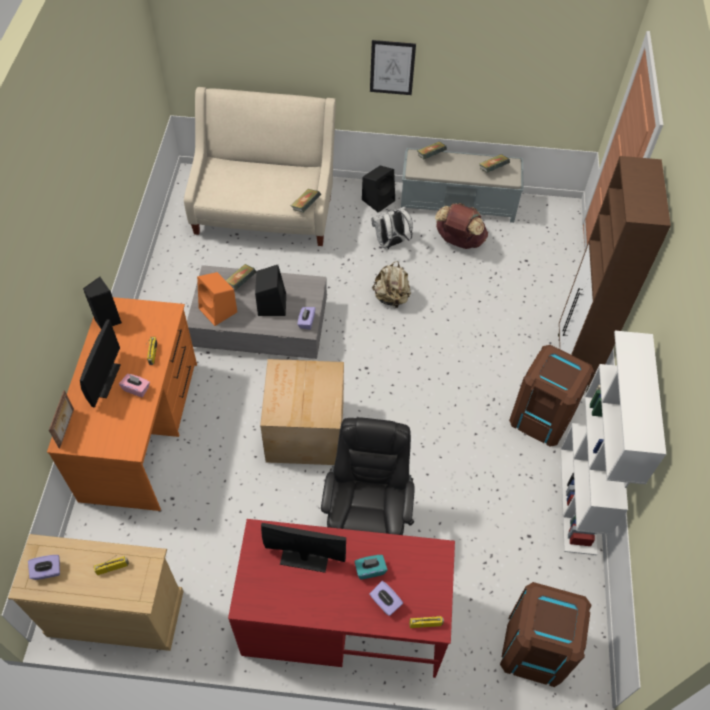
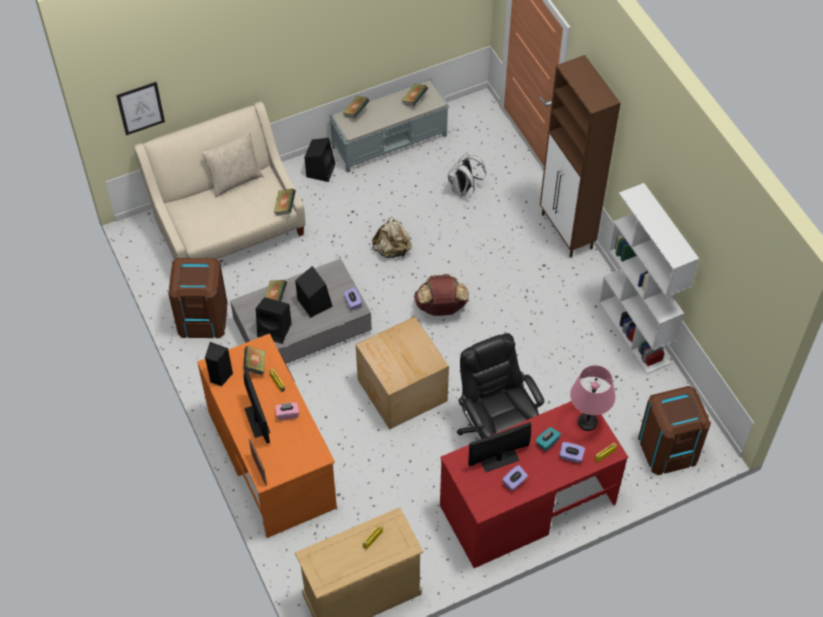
camera: 30 degrees left, 0 degrees up
purple tissue box [28,555,60,580] -> purple tissue box moved to [502,465,528,491]
orange speaker [197,272,237,326] -> black speaker [256,297,292,344]
picture [370,40,416,95] -> picture moved to [116,82,165,135]
white backpack [372,207,413,250] -> white backpack moved to [448,152,486,196]
brown backpack [435,203,488,249] -> brown backpack moved to [414,274,469,316]
brown trash can [509,345,594,447] -> brown trash can moved to [168,258,228,338]
none -> beige pillow [202,131,264,198]
none -> book [244,346,265,375]
none -> pink table lamp [570,365,615,431]

